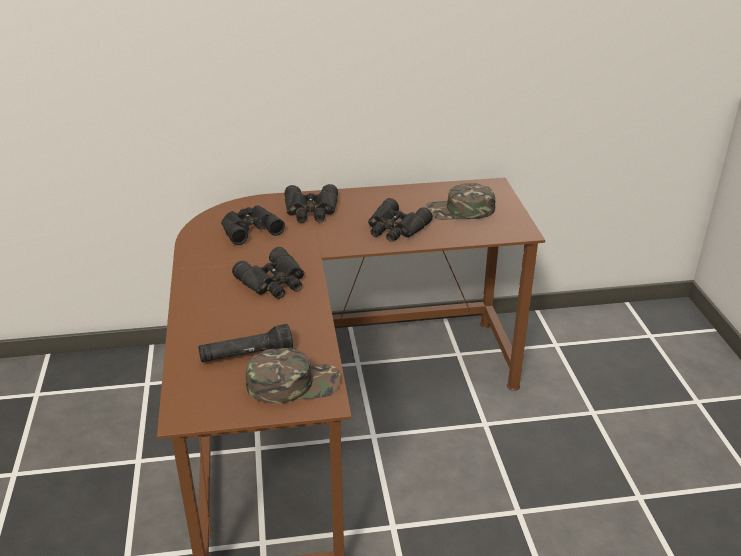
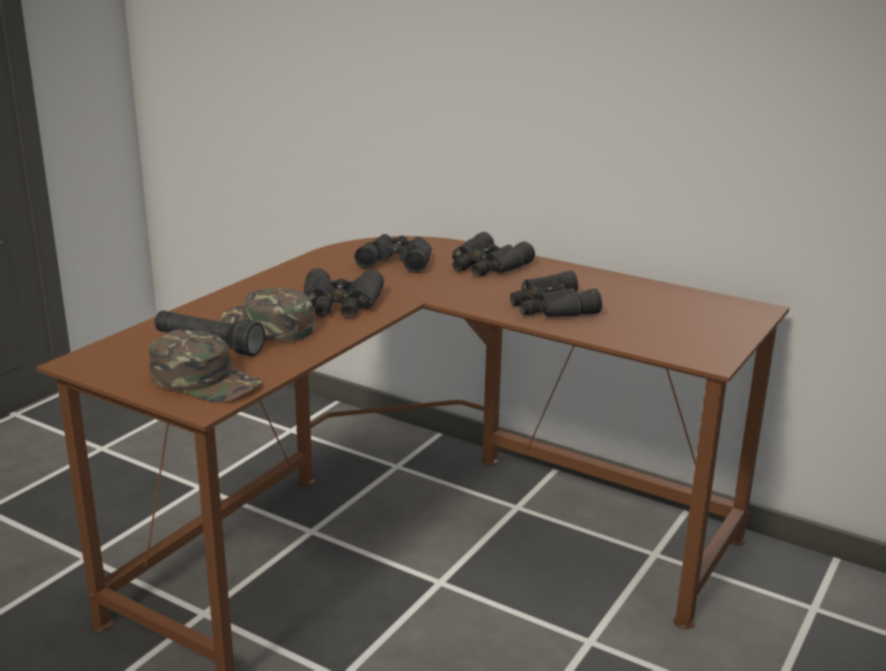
camera: 40 degrees right, 10 degrees down
green cap [426,183,495,220] -> green cap moved to [221,287,315,341]

